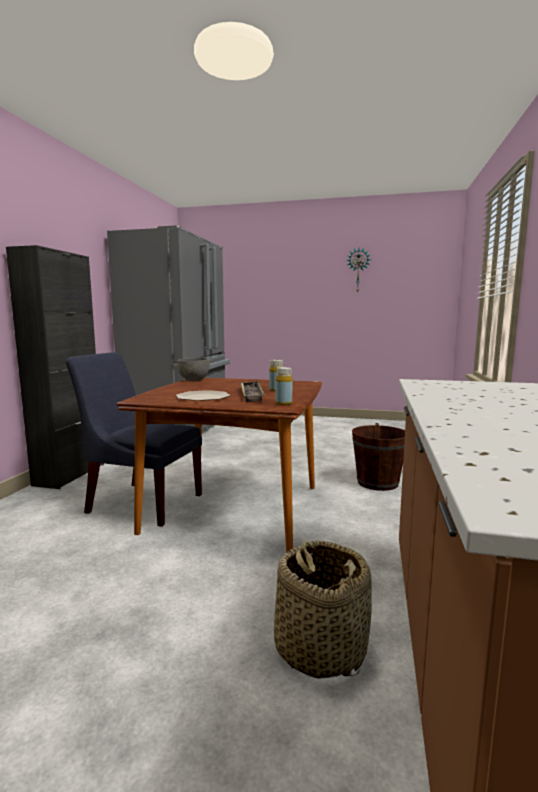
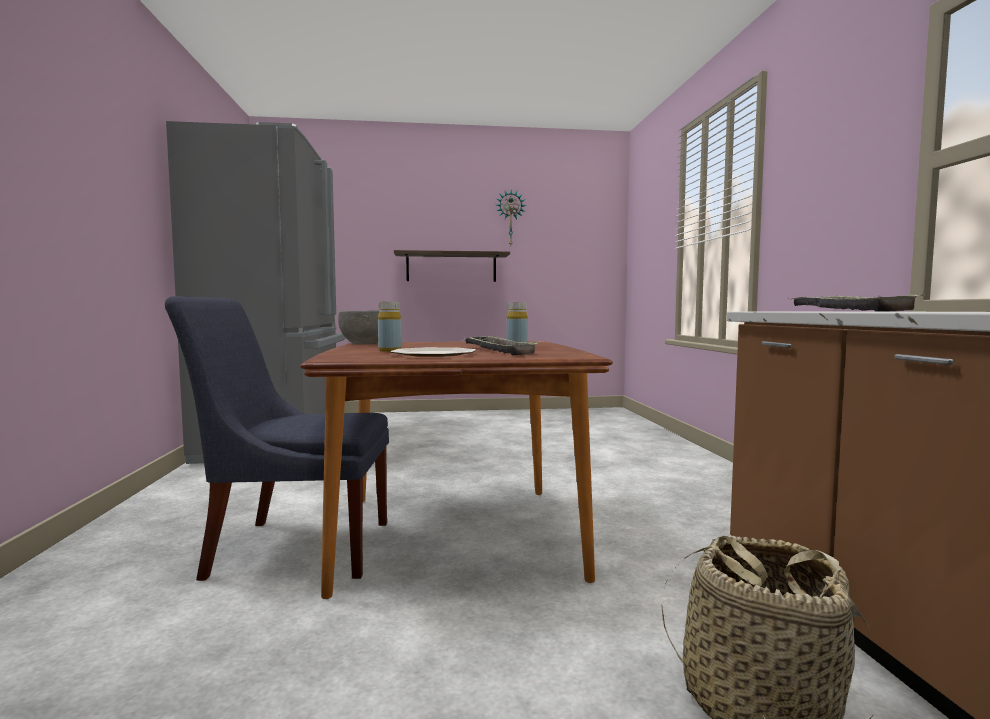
camera: 20 degrees left, 5 degrees down
black cabinet [6,245,104,489] -> none
yellow bottle [275,367,292,405] -> yellow bottle moved to [378,302,402,352]
brown bucket [352,423,405,491] -> none
none -> shelf [394,250,510,282]
none -> tray [788,293,925,312]

